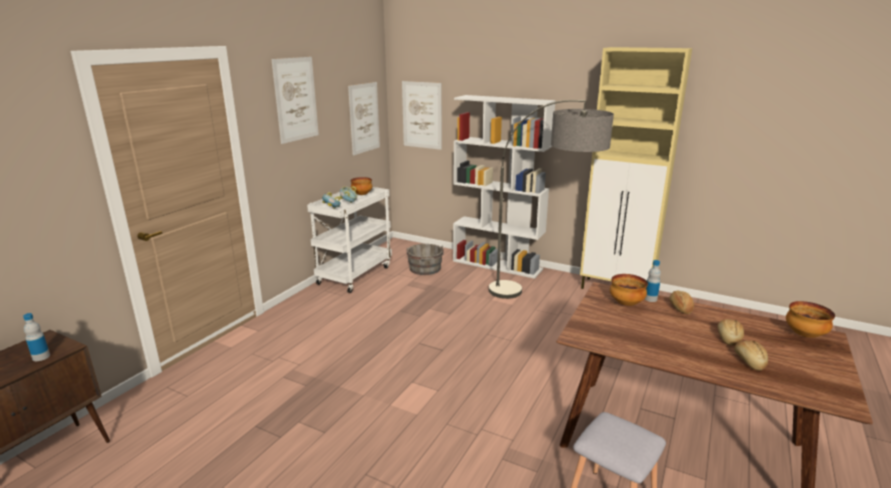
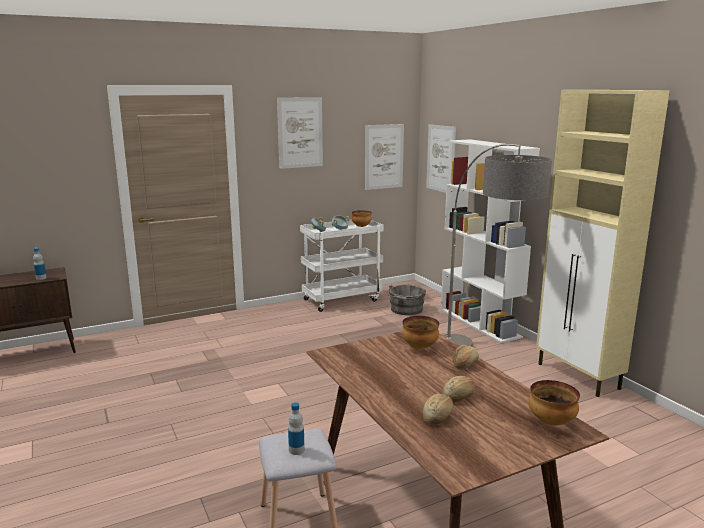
camera: 35 degrees right, 5 degrees down
bottle [645,260,661,302] -> bottle moved to [288,402,305,455]

